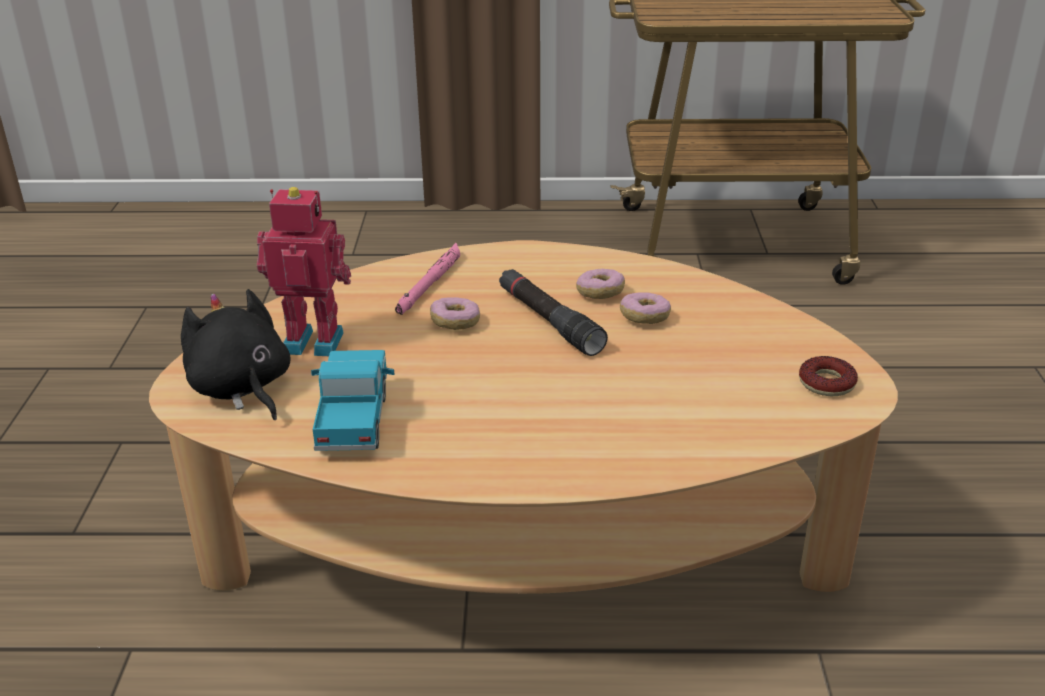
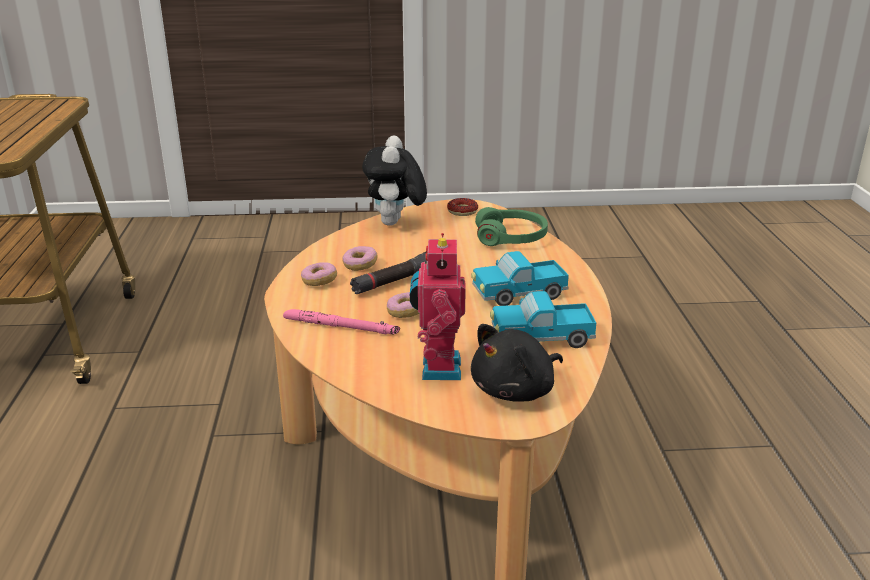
camera: 95 degrees left, 5 degrees down
donut [620,292,671,324] -> donut moved to [301,262,337,286]
none -> plush toy [362,136,427,226]
none -> toy truck [471,251,569,306]
none -> green headphones [475,207,548,246]

